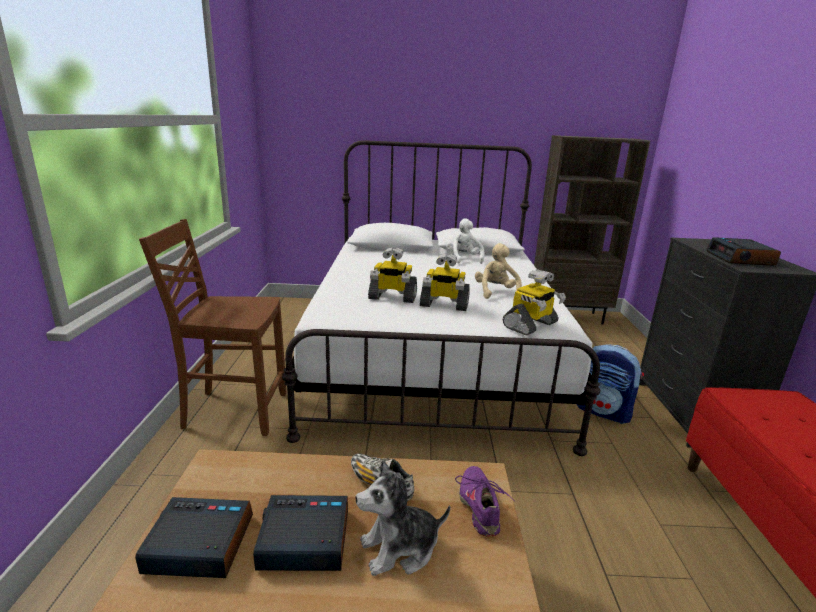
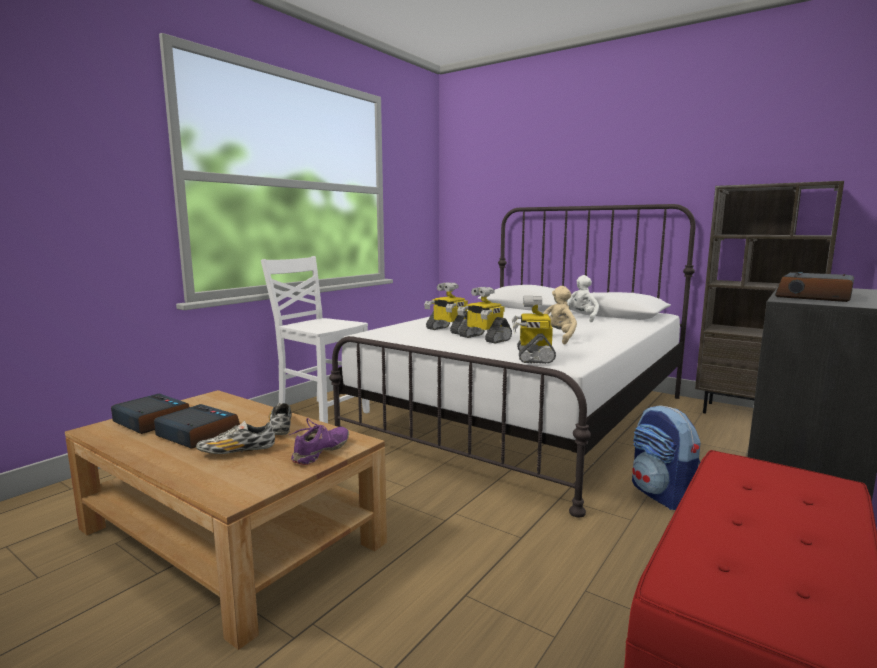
camera: 35 degrees right, 10 degrees down
brown chair [139,219,287,436] -> white chair [261,256,370,423]
plush toy [355,459,450,576] -> shoe [196,421,275,454]
toy robot [502,269,566,336] -> toy robot turned 105 degrees clockwise [512,295,556,364]

